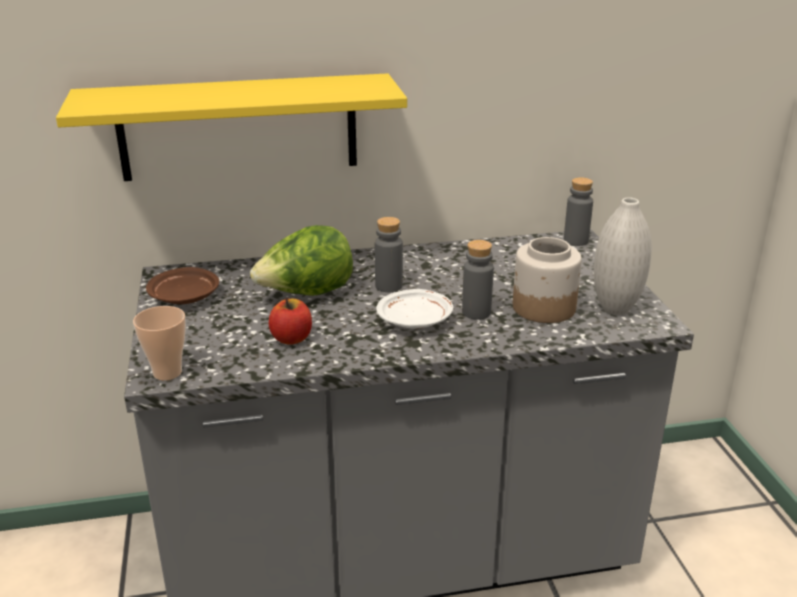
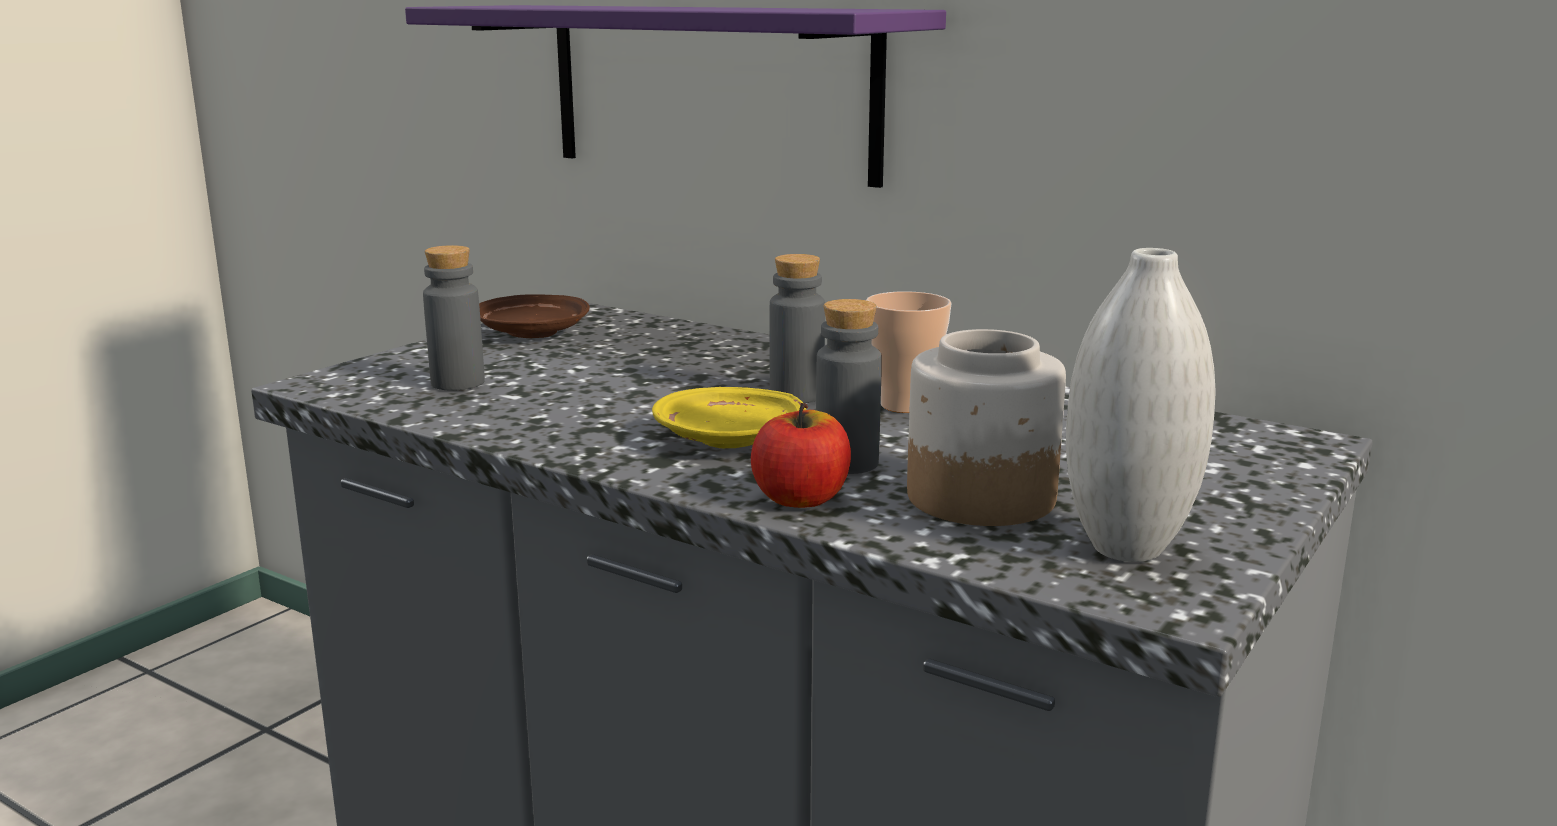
camera: 45 degrees right, 10 degrees down
yellow shelf [56,73,407,181] -> purple shelf [405,5,946,188]
cup [133,306,186,380] -> cup moved to [866,291,952,413]
lettuce [250,225,353,296] -> none
apple [269,298,312,345] -> apple moved to [751,403,851,508]
white plate [376,289,453,329] -> yellow plate [652,387,806,448]
grey bottle [564,177,593,246] -> grey bottle moved to [423,245,485,391]

